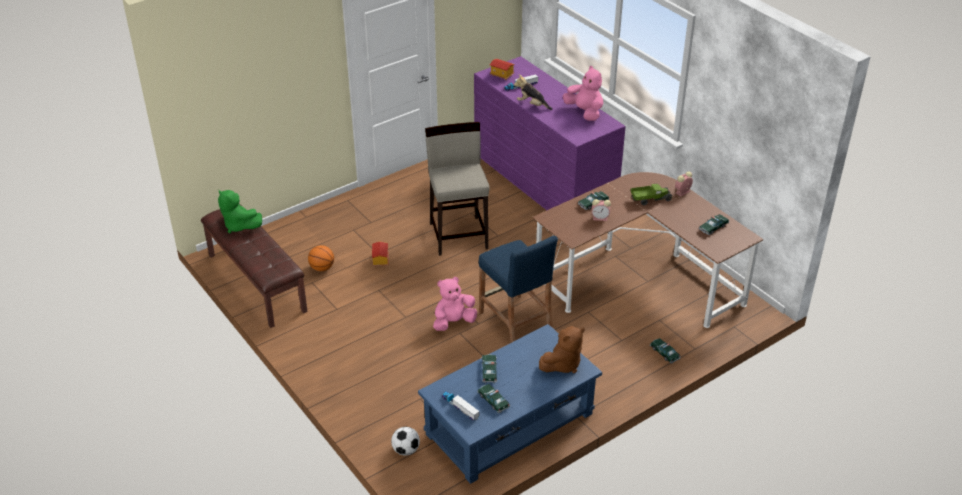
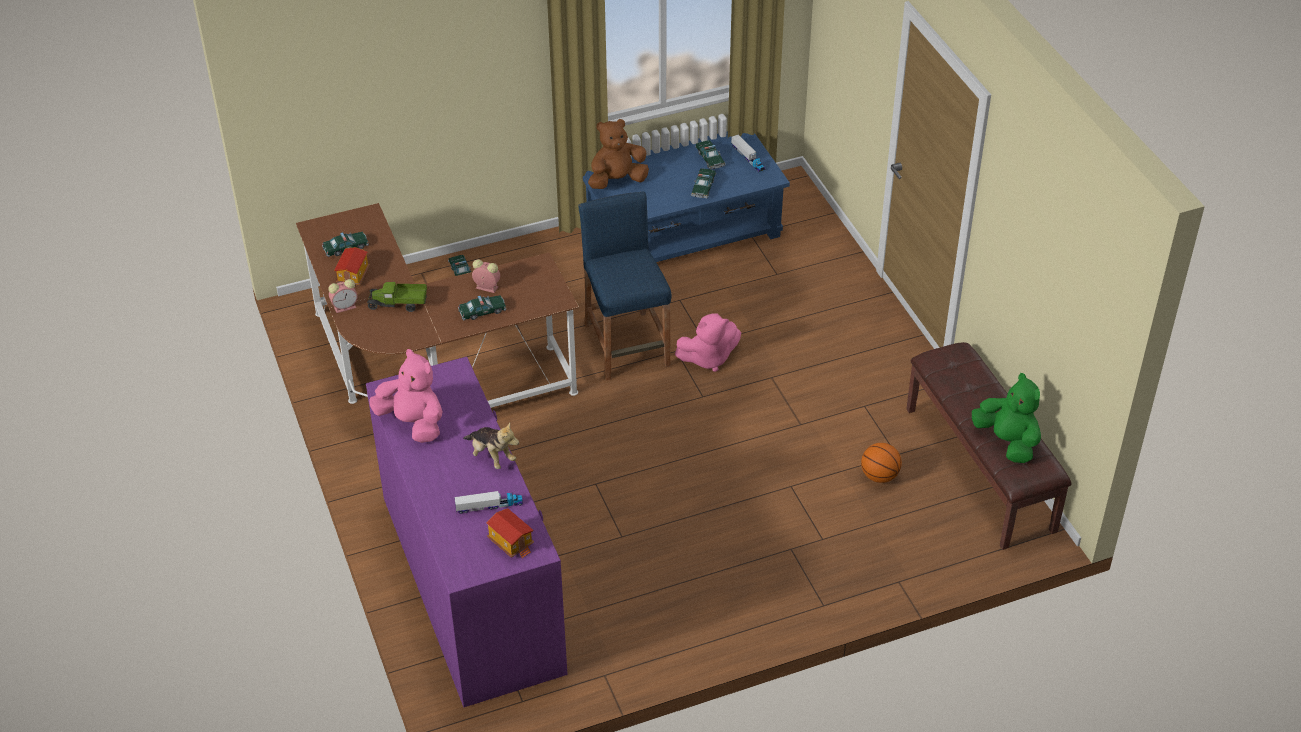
camera: 165 degrees left, 5 degrees up
toy house [372,242,389,267] -> toy house moved to [334,247,370,286]
football [391,427,420,456] -> none
beige stool [425,122,490,256] -> none
pink plush toy [563,66,603,121] -> pink plush toy turned 150 degrees clockwise [369,349,442,443]

